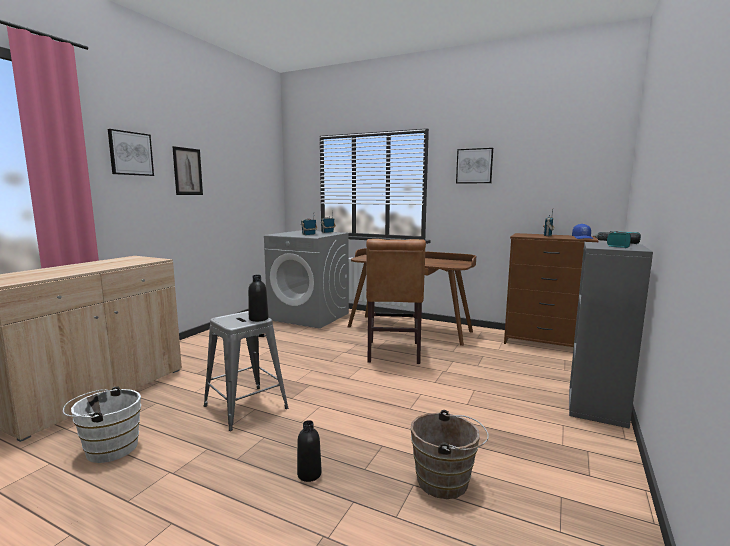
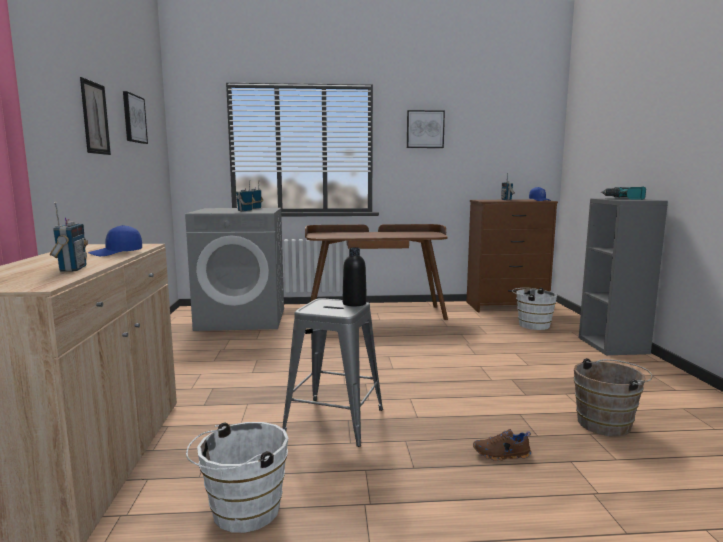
camera: 30 degrees left, 0 degrees up
picture [108,129,154,176] -> picture moved to [123,91,148,144]
black bottle [297,420,322,482] -> brown shoe [473,429,531,461]
brown chair [366,239,426,364] -> none
none -> radio [50,202,88,272]
none -> blue cap [88,225,142,256]
none -> white bucket [512,288,557,330]

